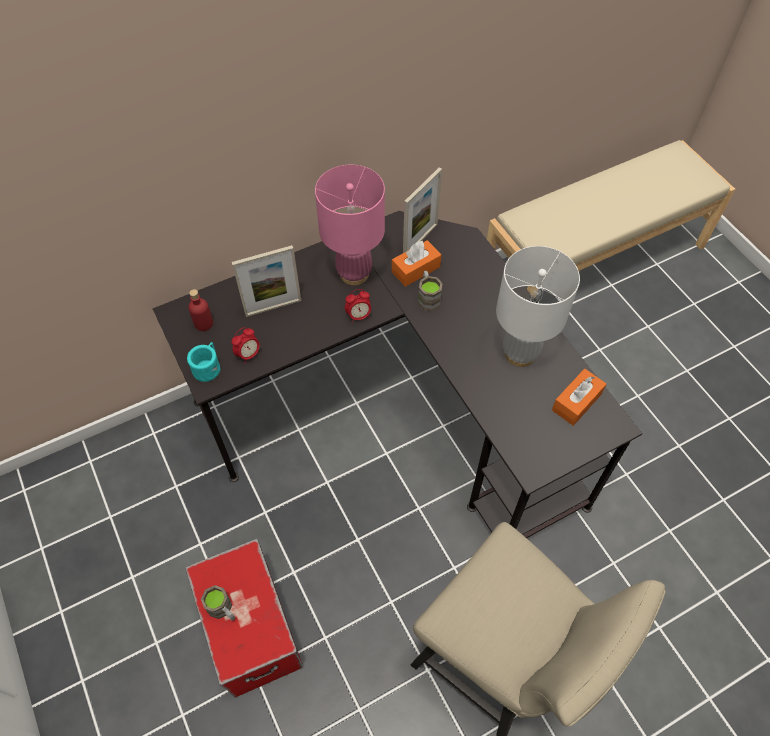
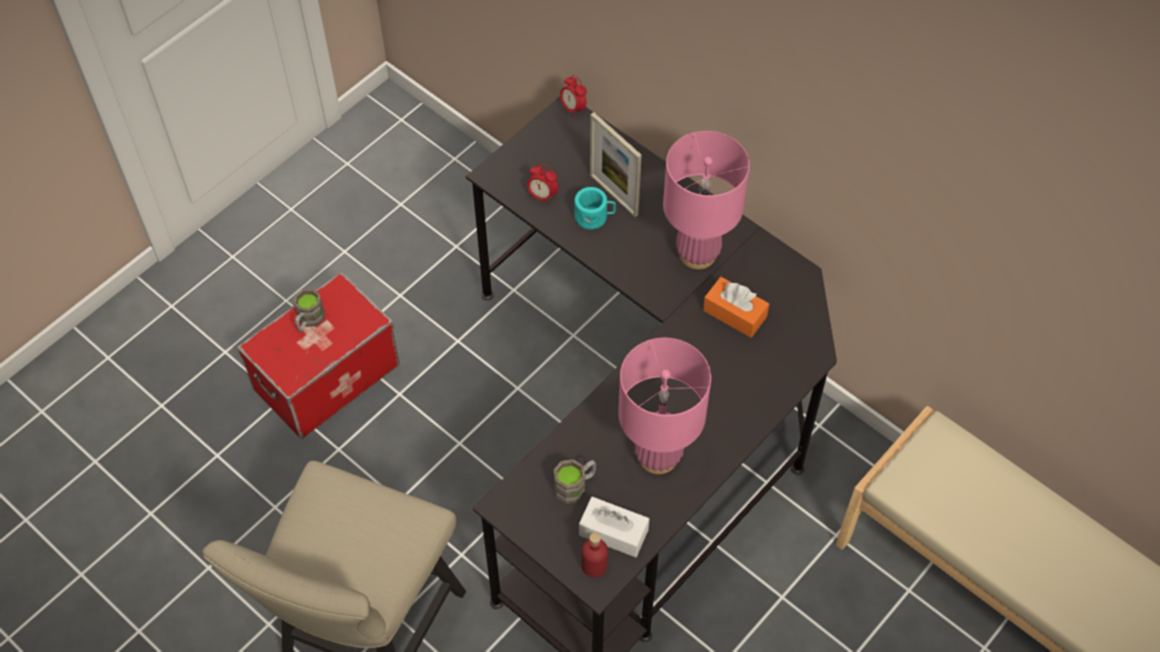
camera: 70 degrees right, 0 degrees up
turquoise mug [187,342,220,382] -> turquoise mug moved to [575,187,616,229]
red bottle [188,289,213,331] -> red bottle moved to [582,533,608,578]
alarm clock [345,289,371,323] -> alarm clock moved to [560,75,587,118]
picture frame [403,168,442,253] -> none
brown mug [418,271,443,311] -> brown mug moved to [554,459,596,504]
white table lamp [496,246,580,367] -> pink table lamp [618,338,711,474]
orange tissue box [552,369,606,426] -> white tissue box [579,497,649,557]

